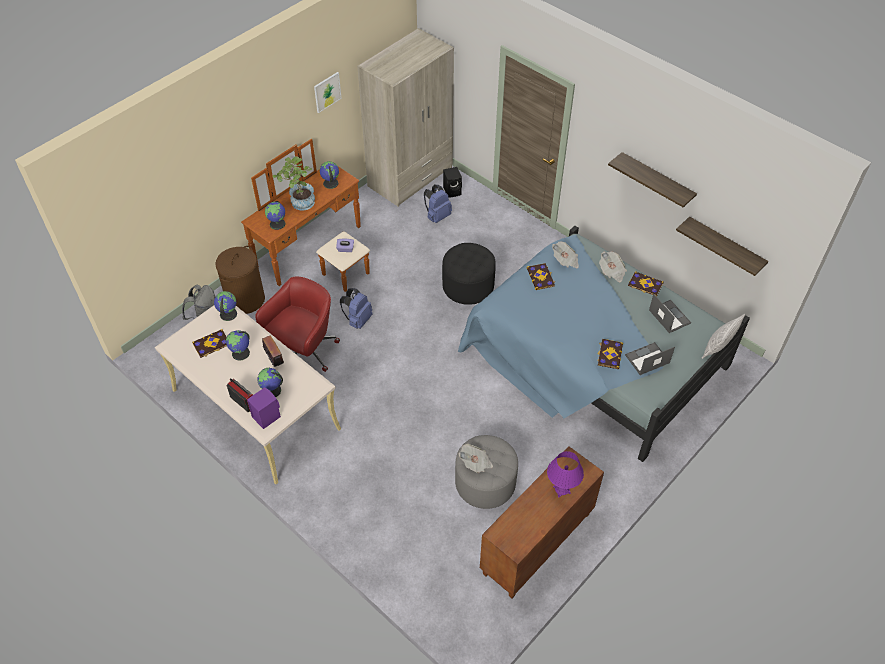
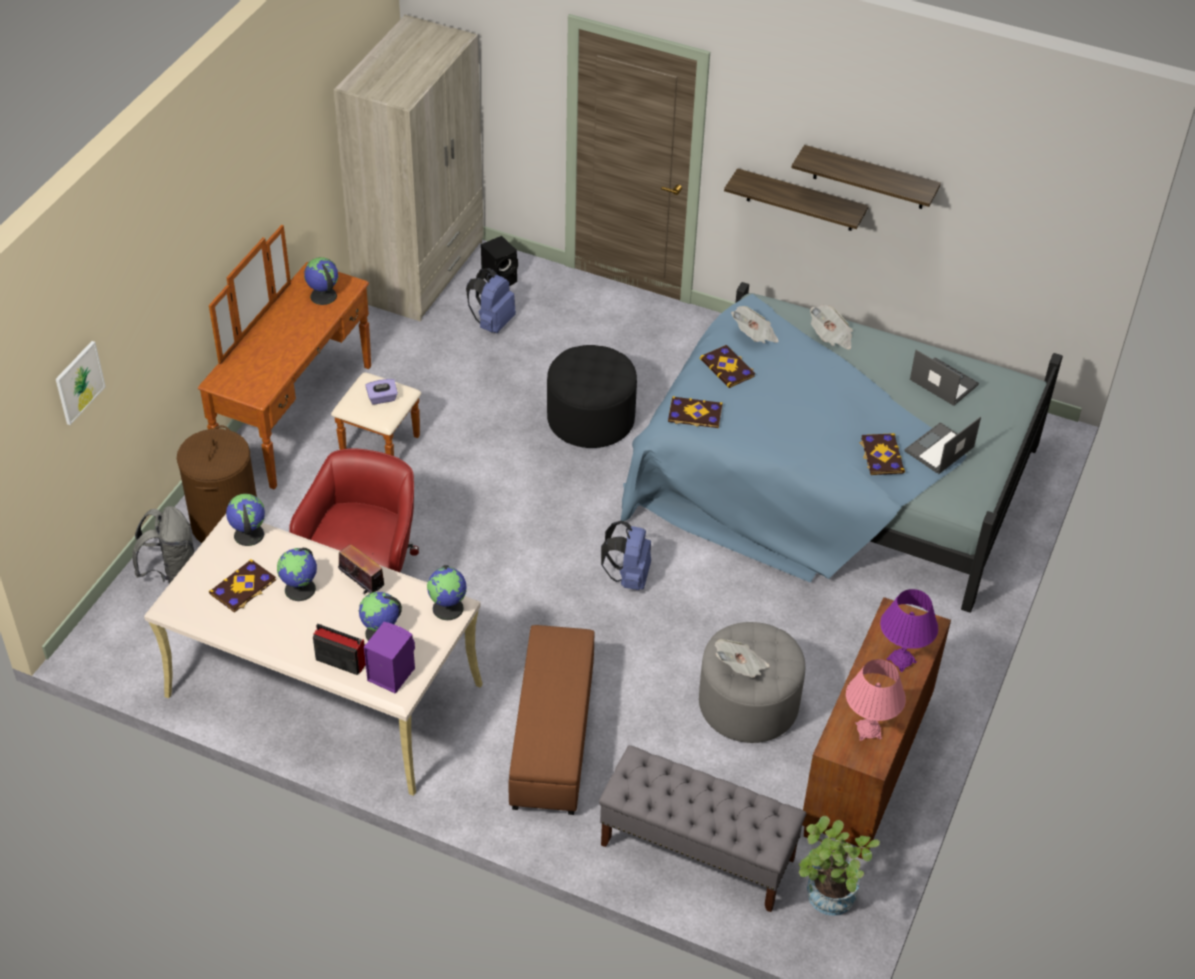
camera: 20 degrees left, 5 degrees down
globe [265,201,285,230] -> globe moved to [427,565,466,620]
potted plant [272,156,315,211] -> potted plant moved to [799,816,880,916]
picture [314,72,342,113] -> picture moved to [56,341,106,425]
blue backpack [340,288,372,329] -> blue backpack moved to [601,521,651,590]
book [628,271,664,297] -> book moved to [668,396,723,428]
shelf [676,216,768,276] -> shelf moved to [724,168,869,231]
pillow [702,314,745,359] -> none
none -> brown ottoman [508,625,595,815]
none -> grey bench [599,745,806,912]
none -> pink table lamp [846,659,906,741]

